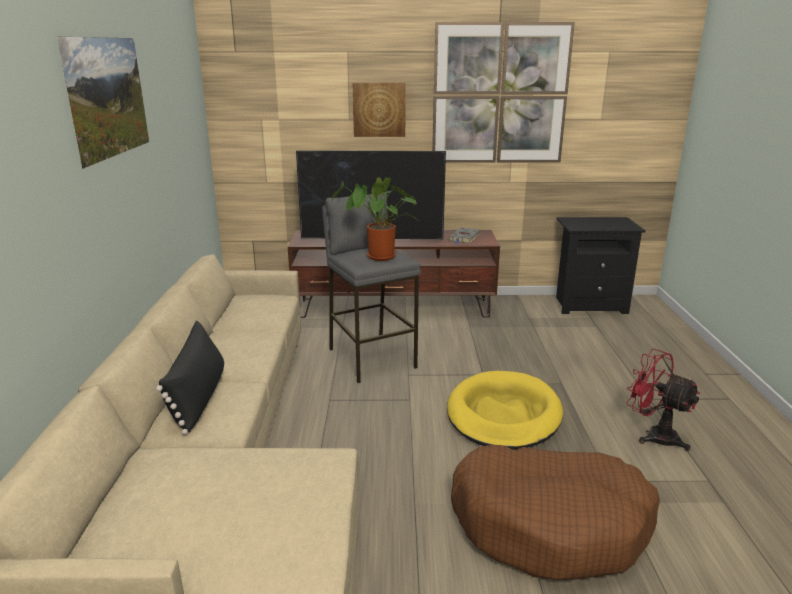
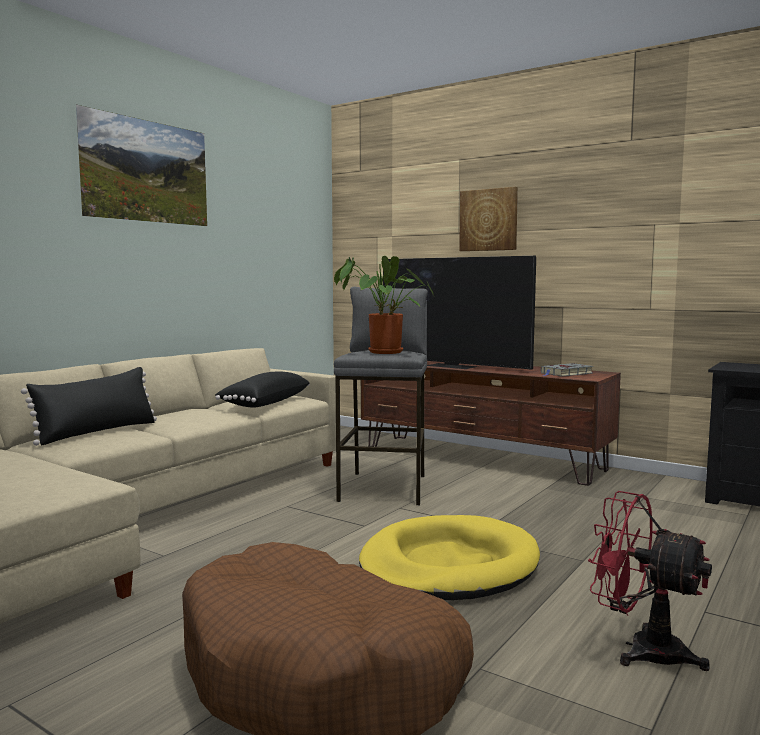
camera: 35 degrees right, 15 degrees down
picture [432,22,575,163] -> none
red fan [626,348,701,451] -> red fan turned 45 degrees counterclockwise [588,491,712,671]
none -> black pillow [215,371,310,408]

